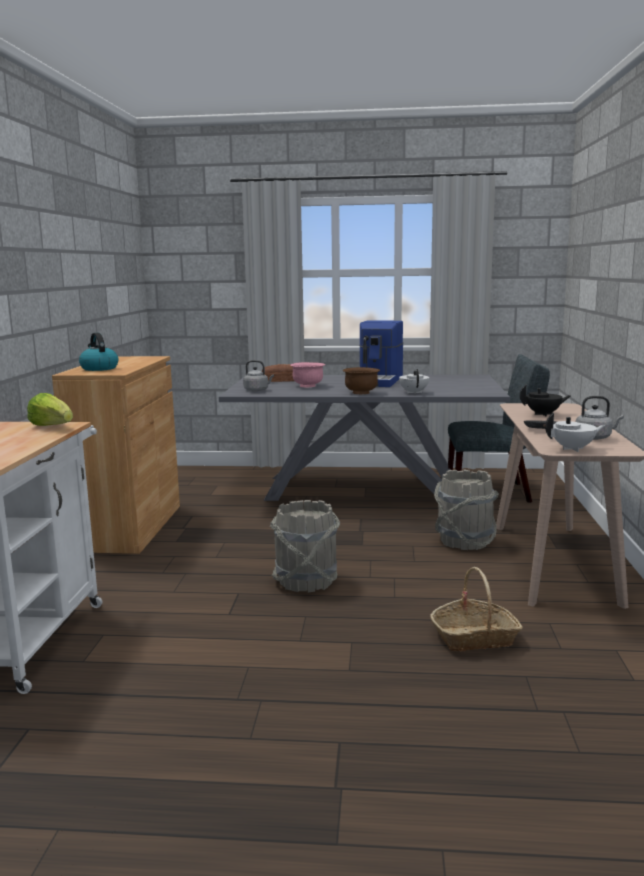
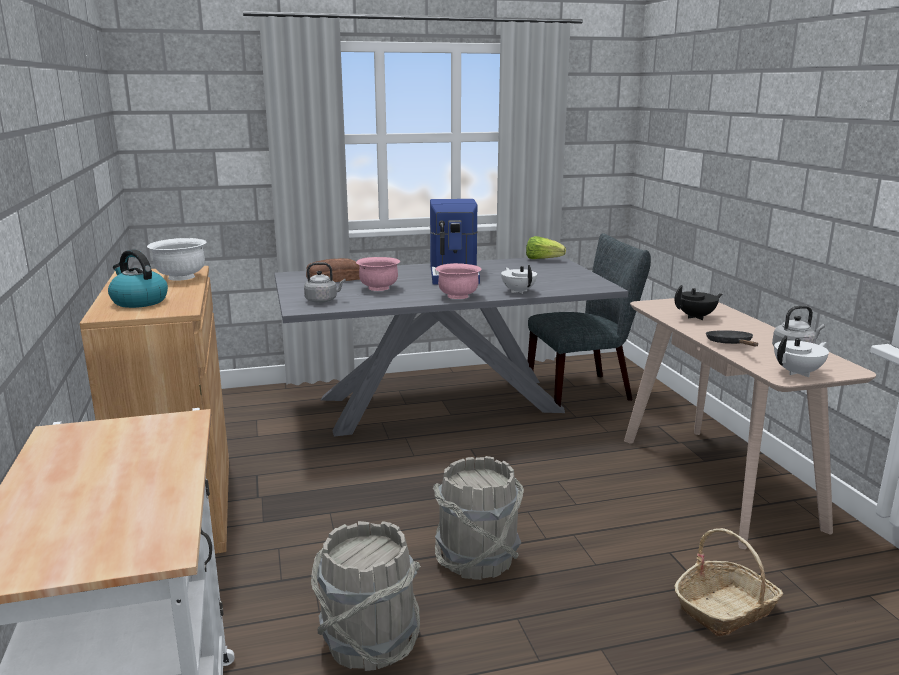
camera: 20 degrees left, 5 degrees up
lettuce [27,393,73,426] -> lettuce moved to [526,236,566,259]
brown bowl [343,367,380,394] -> pink bowl [436,263,482,299]
grey bucket [434,469,499,550] -> grey bucket moved to [311,521,421,671]
none -> white bowl [147,238,206,281]

